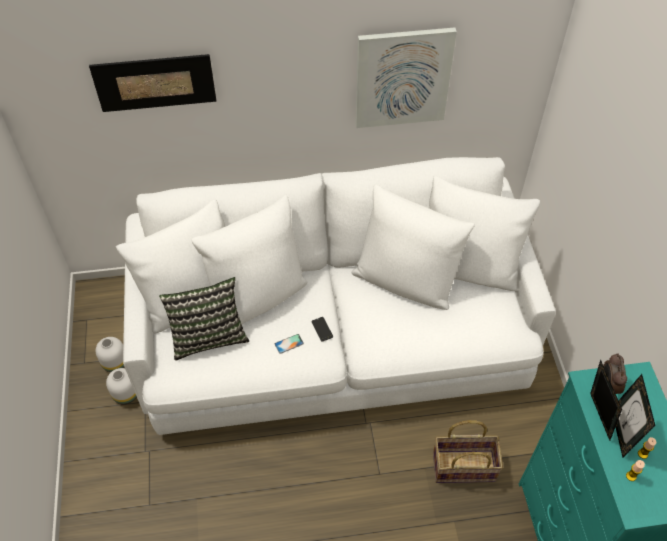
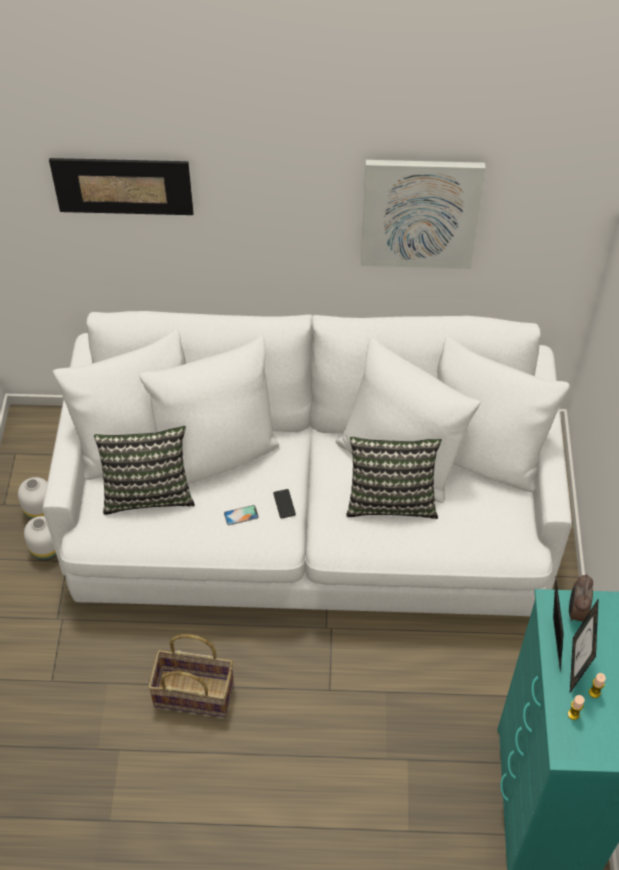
camera: 10 degrees right, 0 degrees up
basket [433,420,503,483] -> basket moved to [148,634,234,717]
none -> pillow [346,437,442,519]

